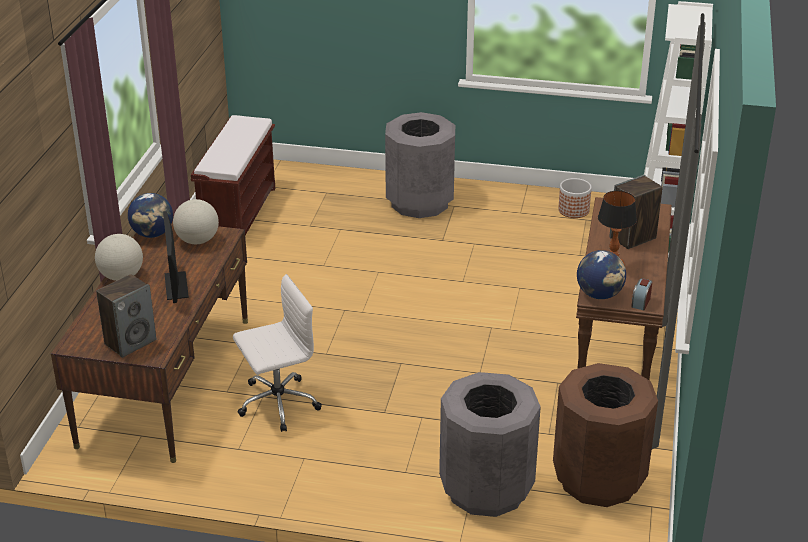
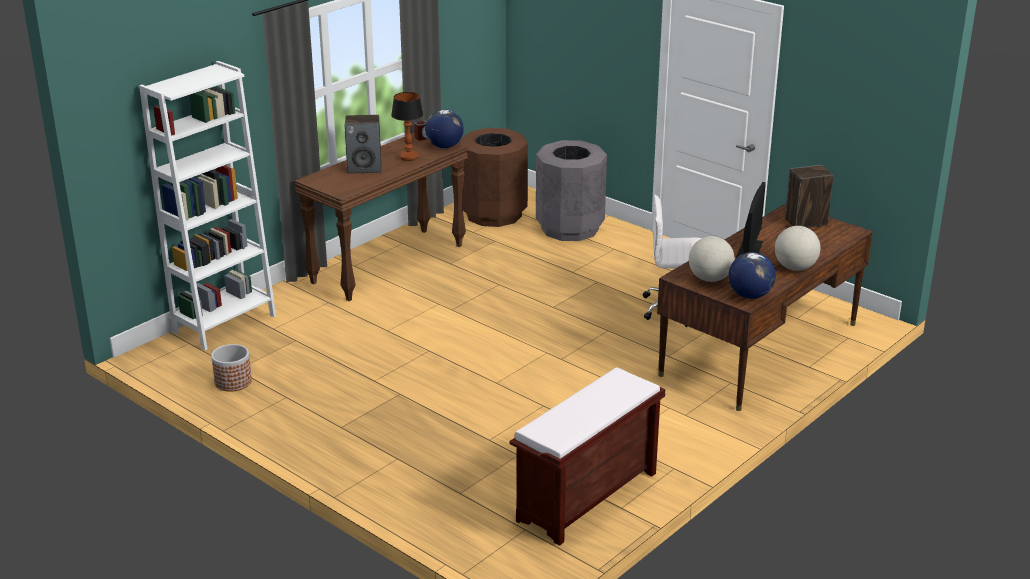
camera: 150 degrees left, 5 degrees down
grey trash can [385,112,455,218] -> none

